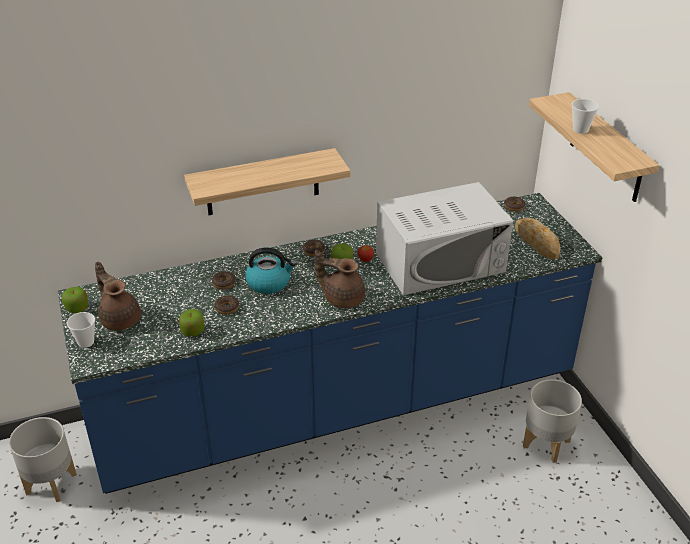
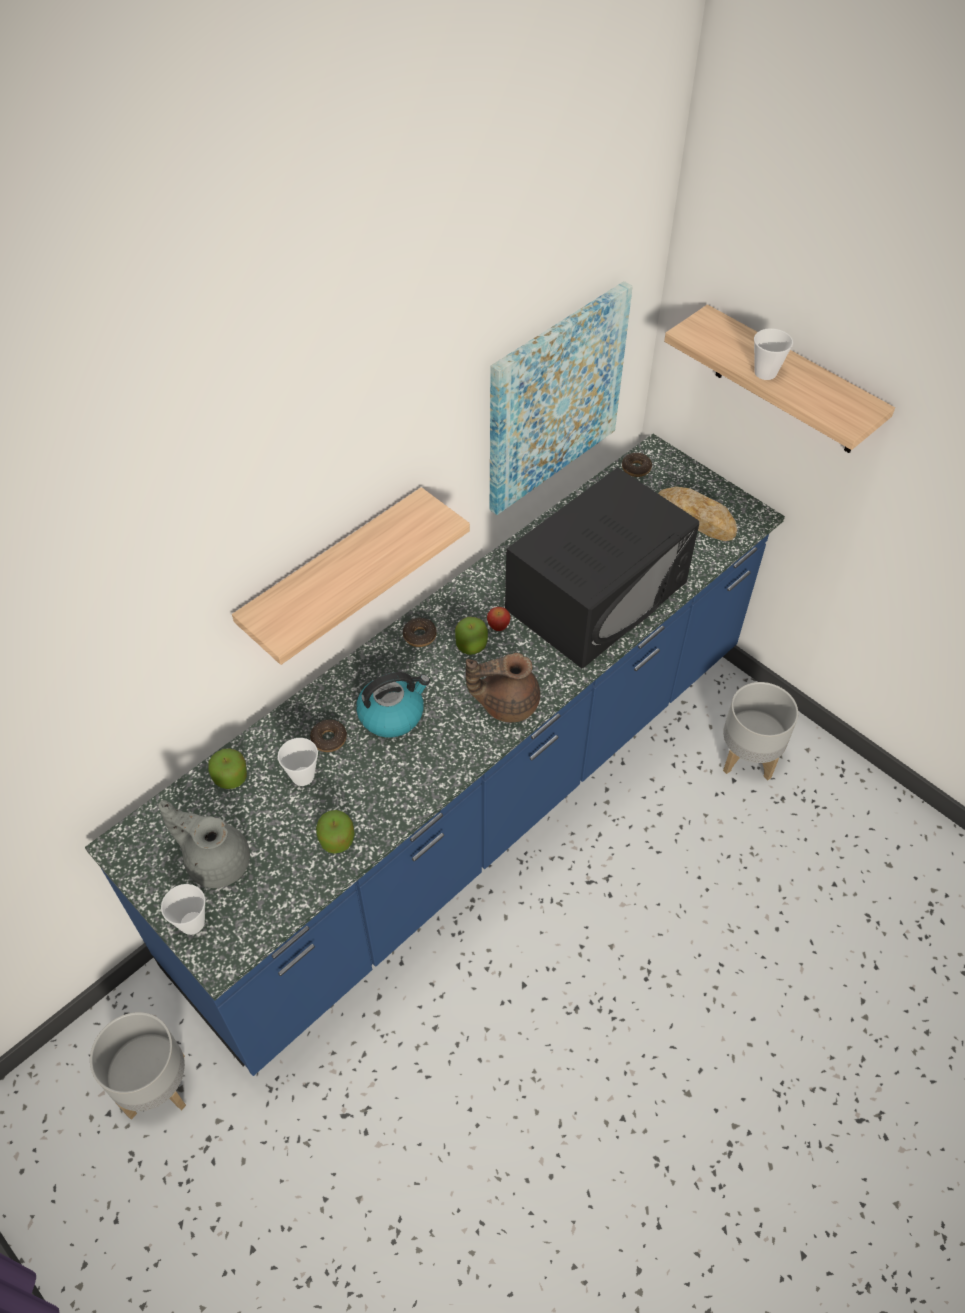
camera: 25 degrees left, 15 degrees up
apple [62,287,88,313] -> apple moved to [208,748,247,789]
brown teapot [95,262,141,330] -> grey teapot [159,800,250,888]
donut [214,295,239,315] -> none
white microwave [376,182,513,295] -> black microwave [505,467,699,669]
none -> cup [278,738,318,786]
none -> picture [490,281,633,515]

